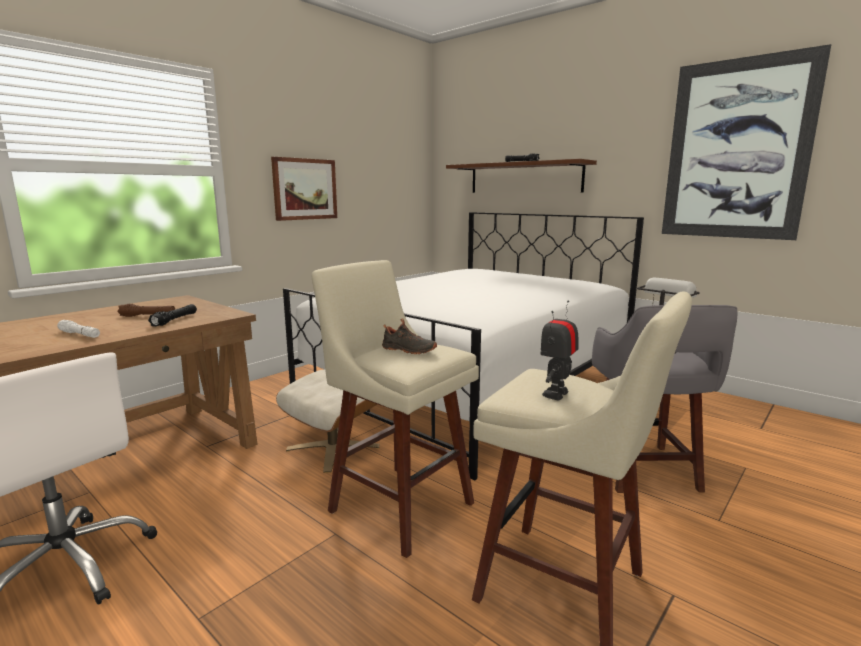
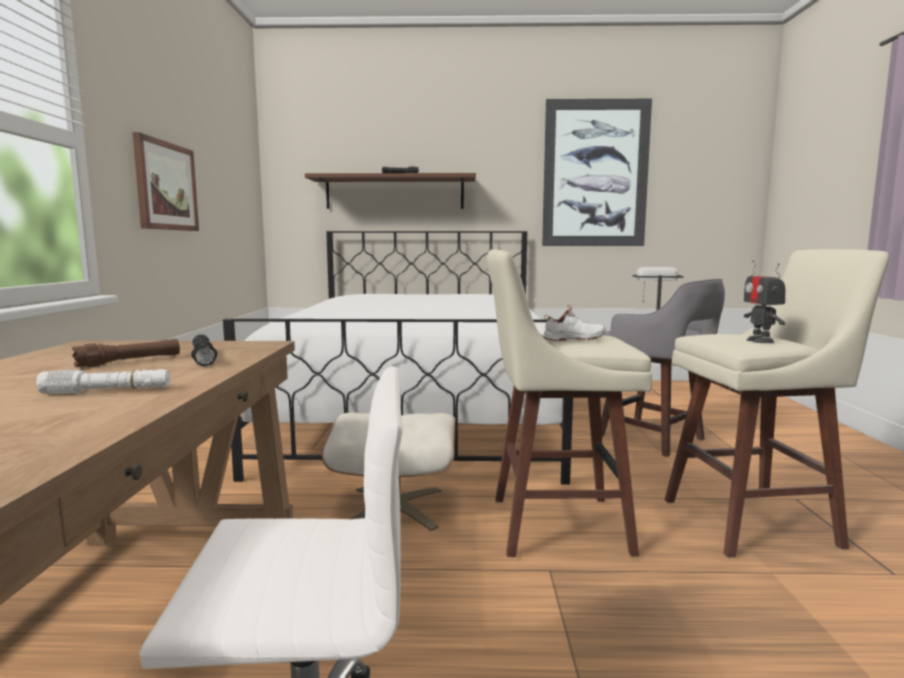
camera: 40 degrees left, 5 degrees down
black shoe [382,318,437,354] -> white shoe [543,304,605,341]

